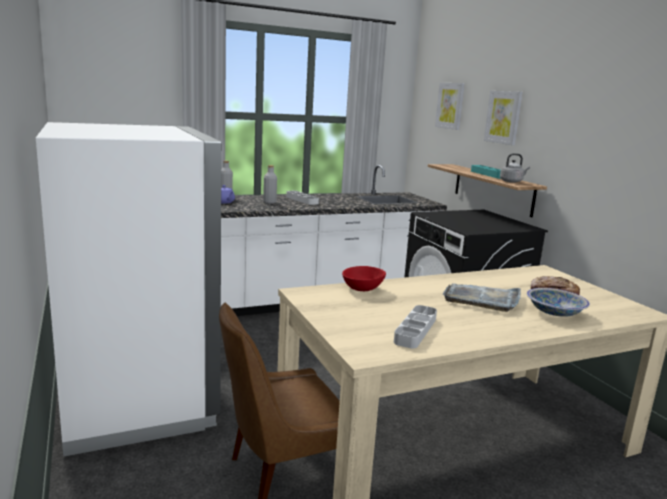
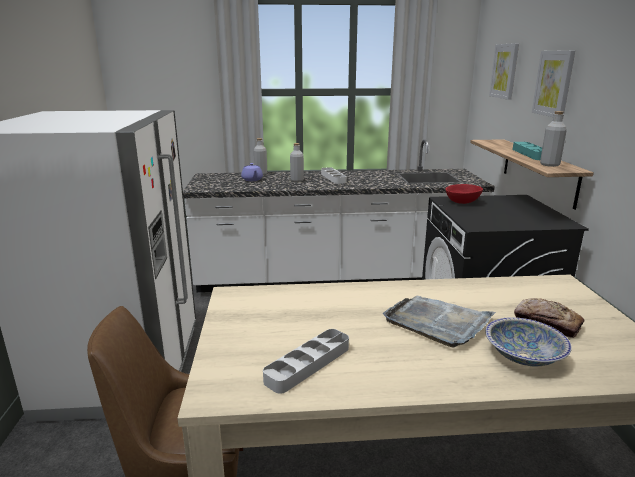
camera: 20 degrees right, 5 degrees up
red bowl [342,266,386,291] -> red bowl moved to [445,184,483,204]
grey kettle [500,153,530,183] -> grey bottle [540,111,567,167]

